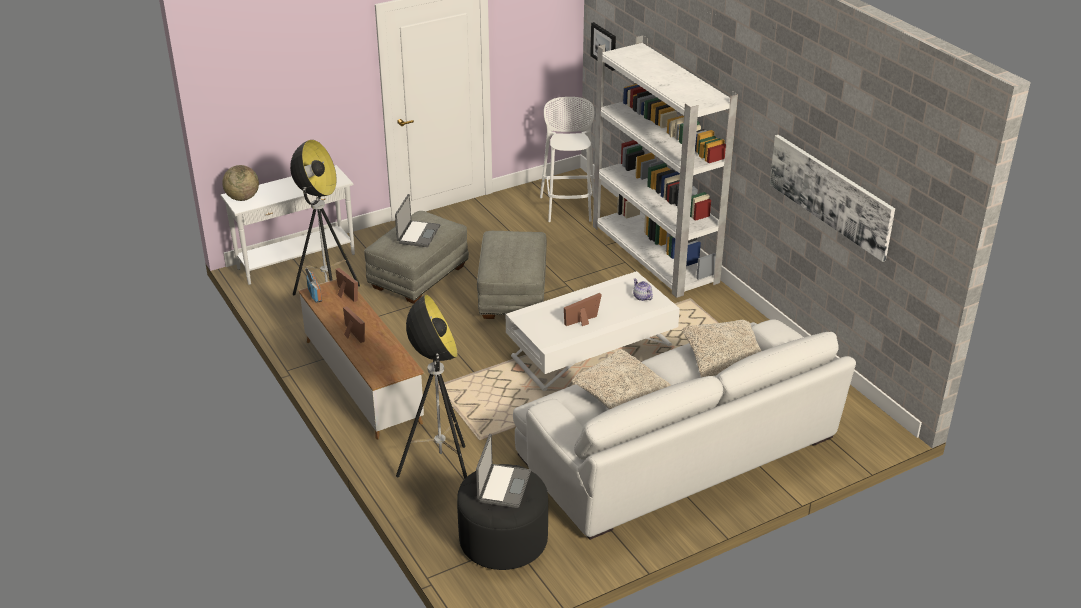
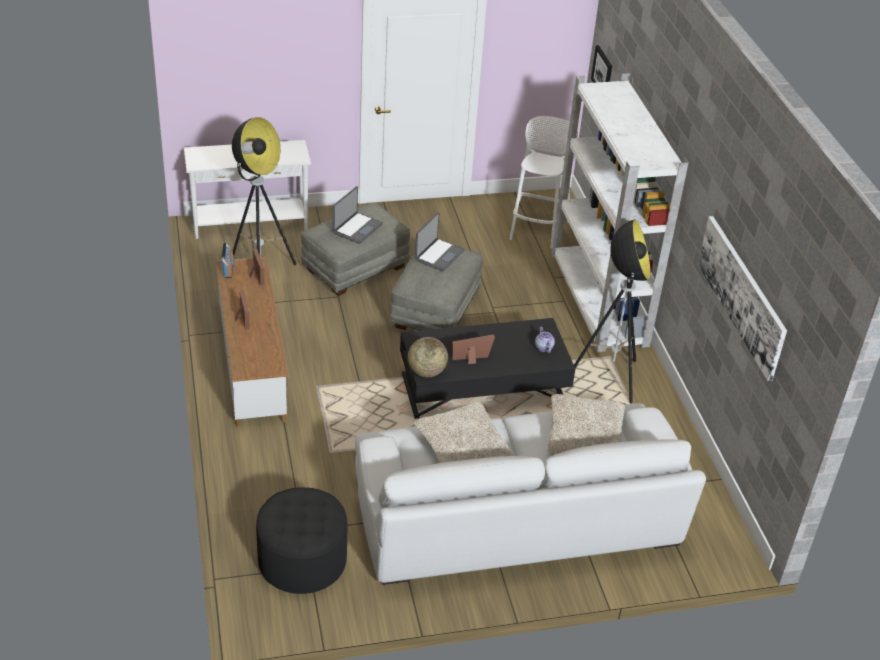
camera: 15 degrees right, 5 degrees up
globe [222,165,259,201] -> globe moved to [408,337,448,377]
floor lamp [396,294,467,479] -> floor lamp moved to [574,219,651,404]
laptop [476,434,531,508] -> laptop moved to [415,212,465,272]
white coffee table [506,271,680,391] -> black coffee table [400,318,575,419]

